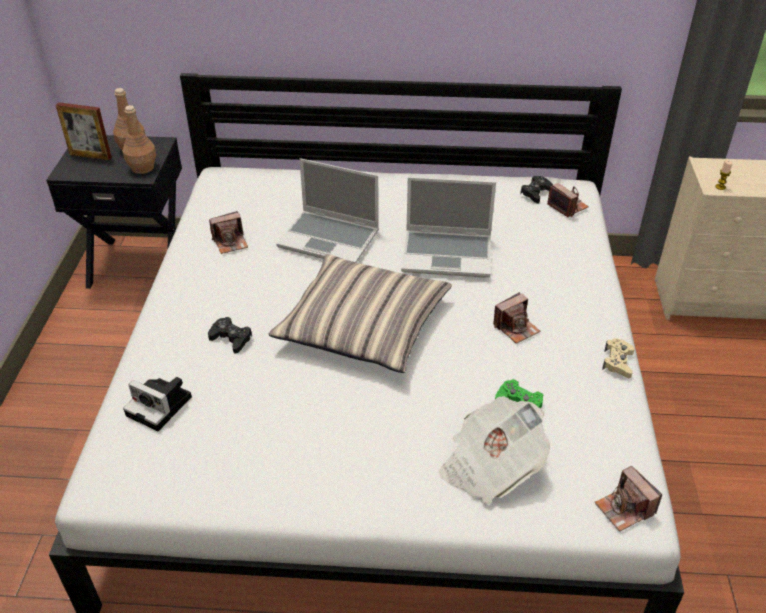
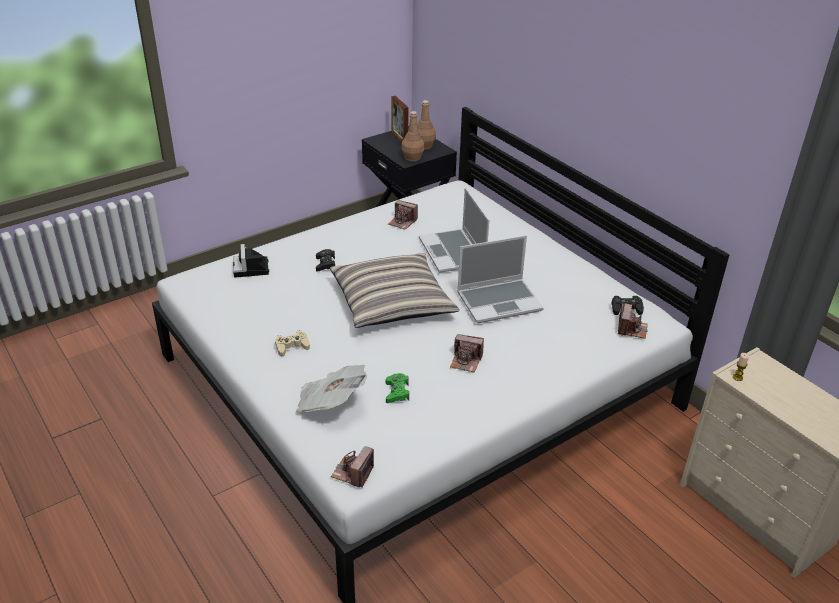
camera: 50 degrees right, 5 degrees down
laptop [401,177,496,278] -> laptop turned 75 degrees counterclockwise [457,235,544,323]
beige game controller [602,338,634,378] -> beige game controller moved to [275,330,310,356]

